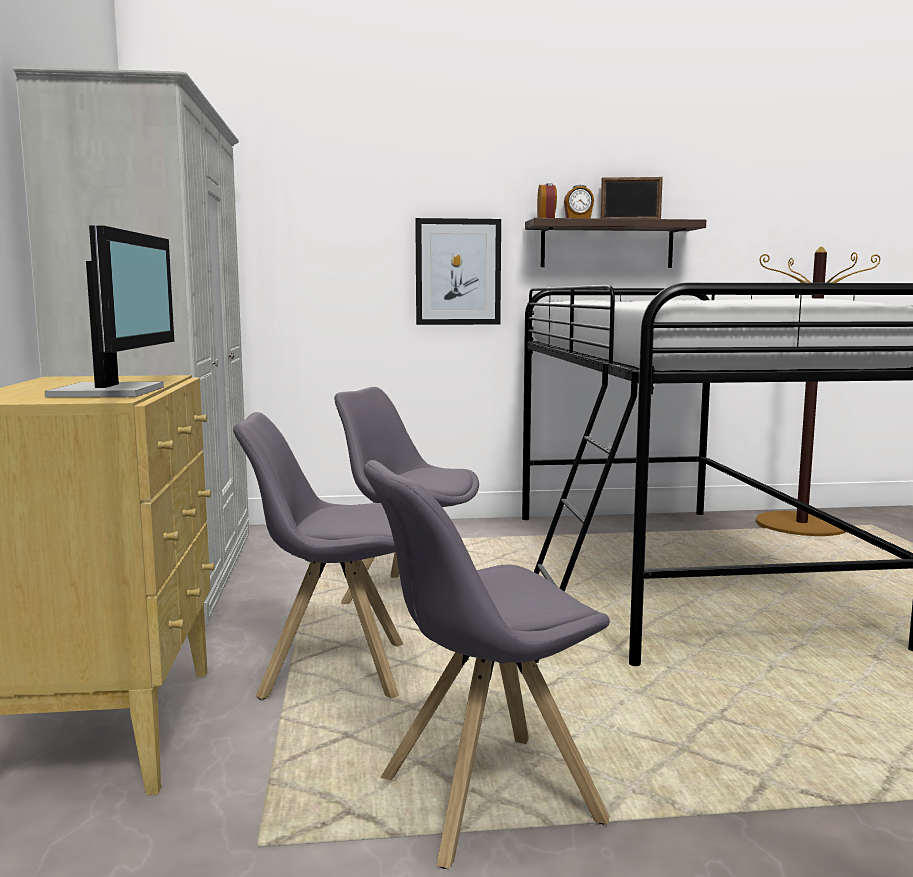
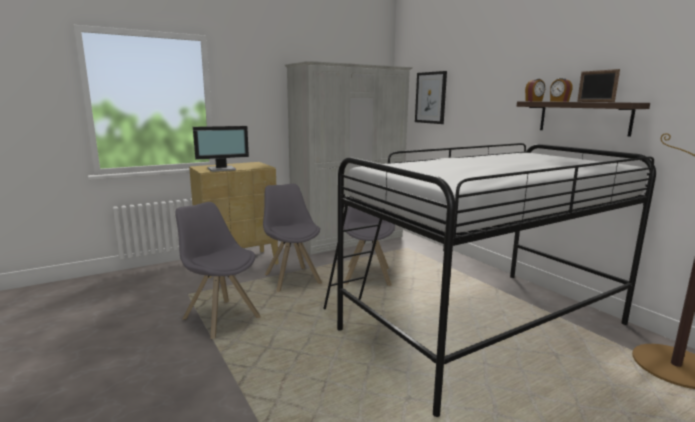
camera: 65 degrees right, 5 degrees up
picture [415,218,501,325] -> picture moved to [415,71,447,124]

